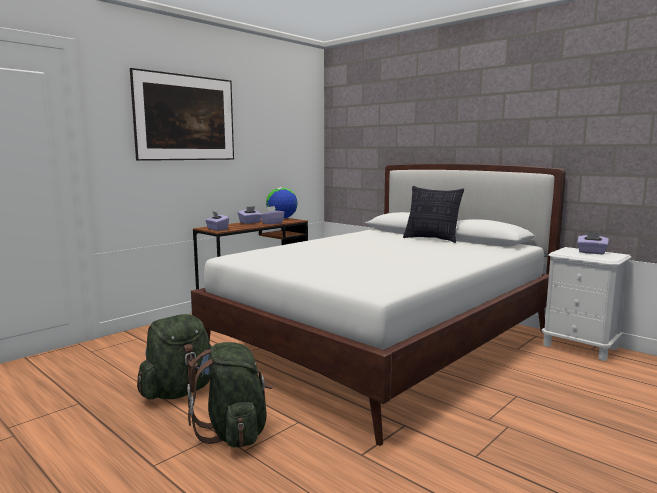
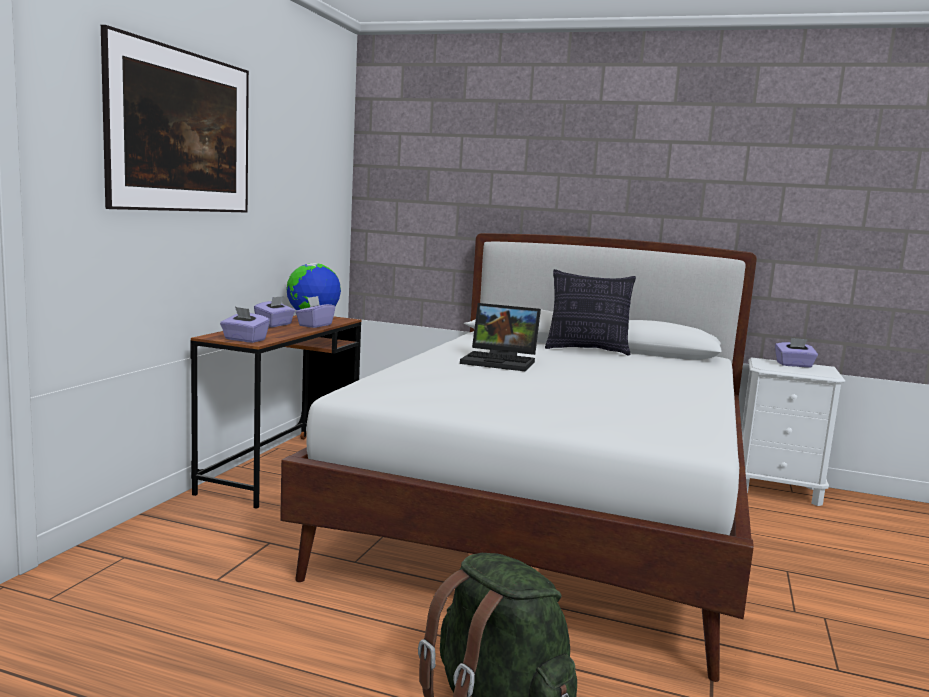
camera: 25 degrees left, 0 degrees up
green backpack [137,314,212,399] -> none
none -> laptop [460,303,541,371]

